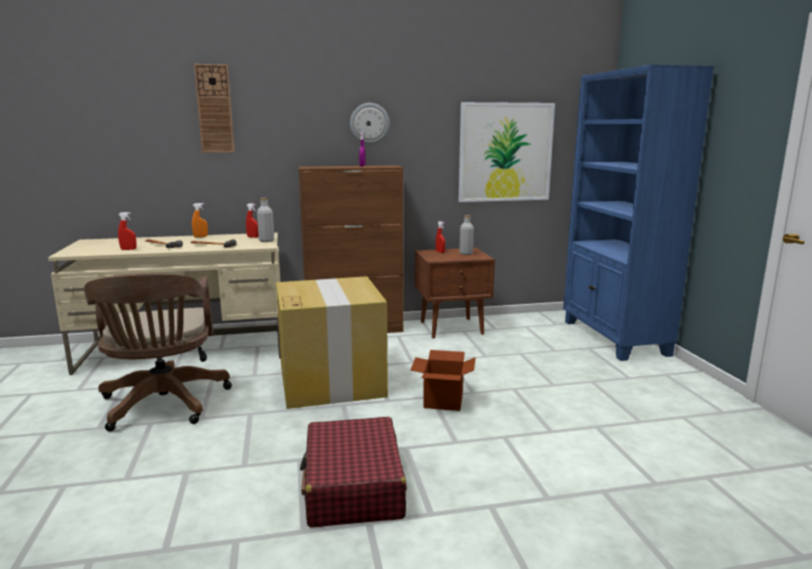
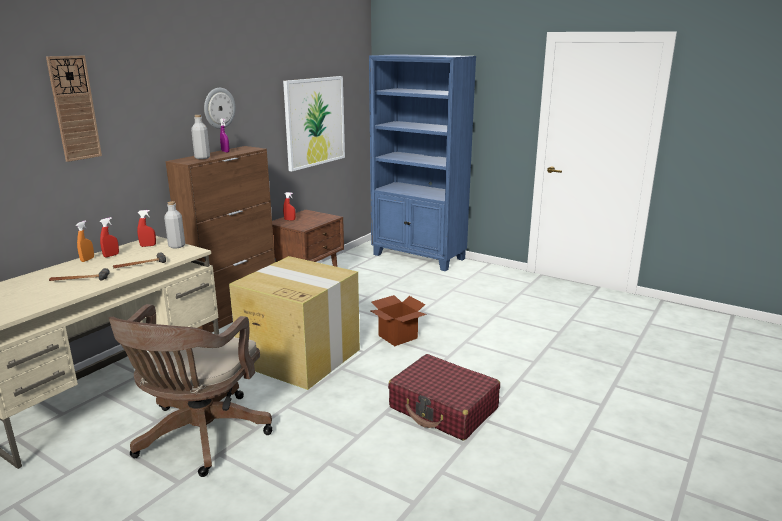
camera: 45 degrees left, 5 degrees up
brown office chair [84,274,232,431] -> brown office chair turned 75 degrees clockwise [109,304,272,477]
red spray bottle [118,212,137,250] -> red spray bottle moved to [100,217,119,257]
grey bottle [459,215,474,255] -> grey bottle moved to [191,115,210,159]

